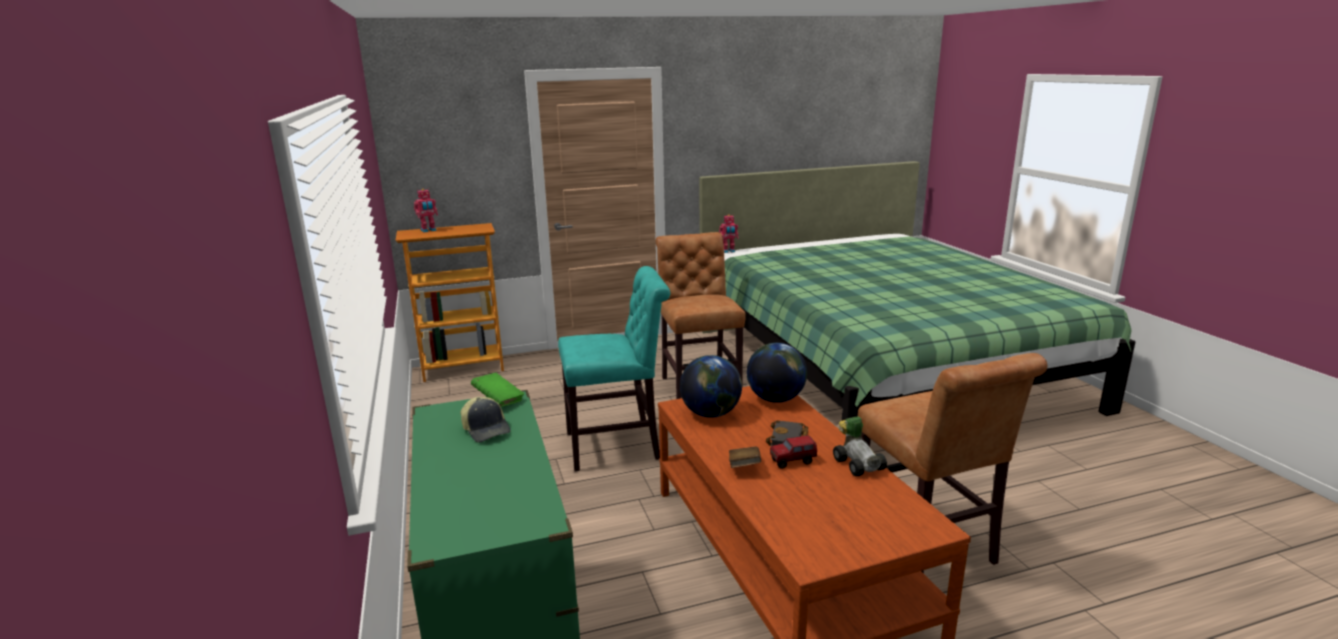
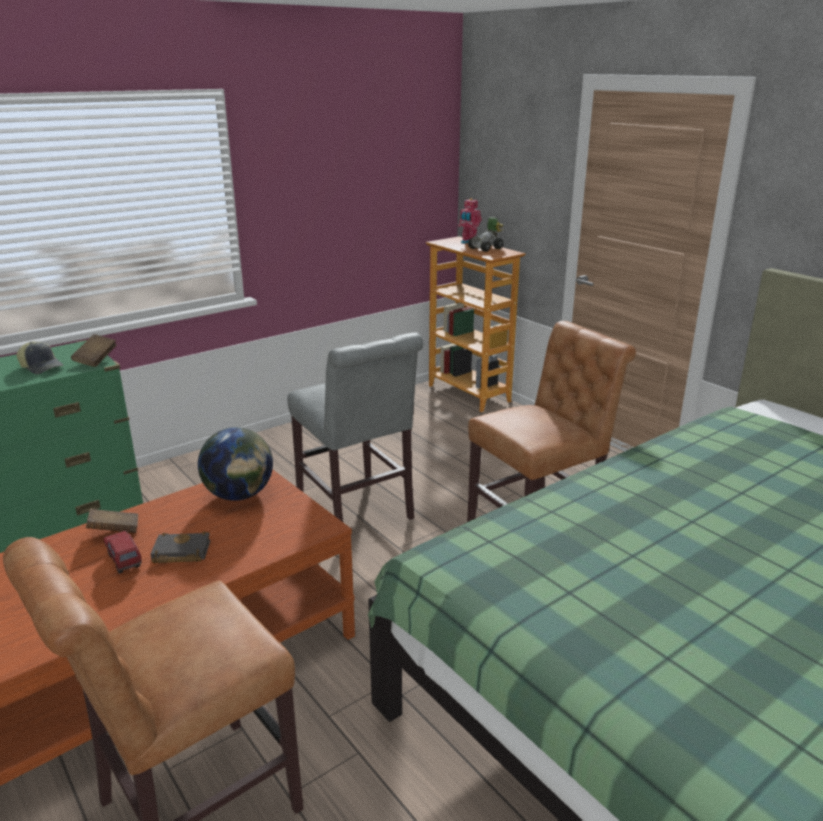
camera: 70 degrees right, 5 degrees up
cap [461,397,511,443] -> cap turned 90 degrees counterclockwise [17,342,63,374]
green book [471,373,524,407] -> brown book [71,334,117,367]
turquoise chair [558,266,671,472] -> grey chair [287,333,424,522]
toy robot [719,214,738,253] -> none
globe [747,343,807,403] -> none
toy car [833,416,887,476] -> toy car moved to [468,217,504,252]

